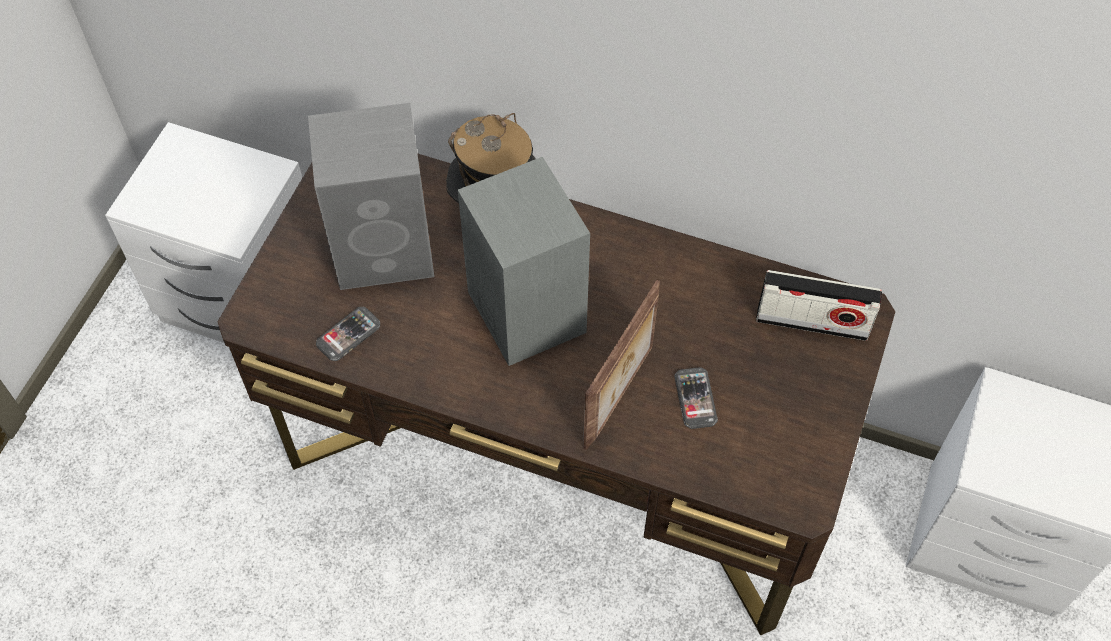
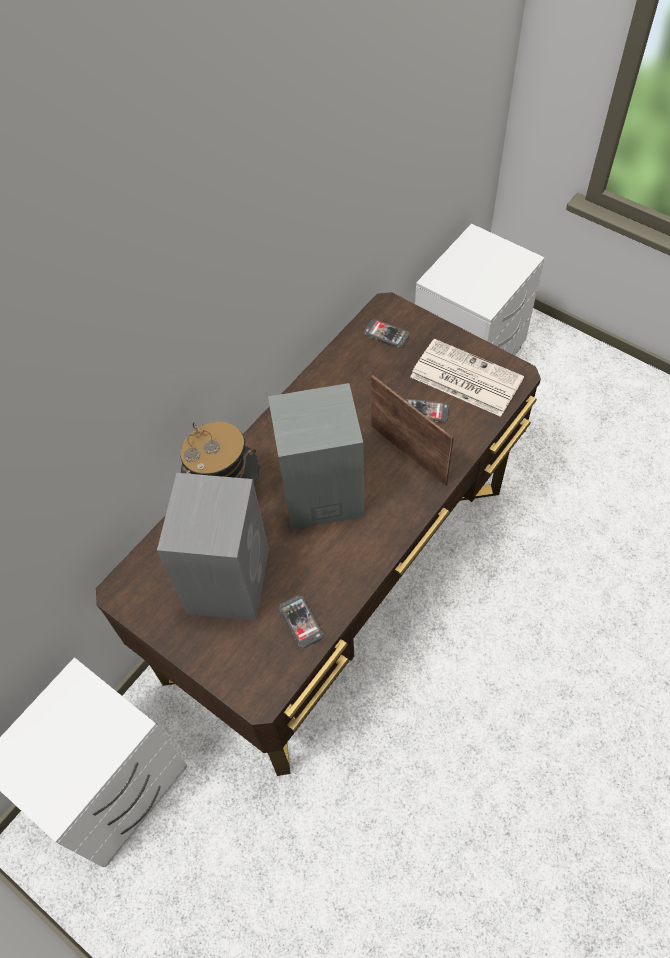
camera: 70 degrees left, 0 degrees up
radio [756,270,882,341] -> phone [364,319,409,348]
none -> newspaper [410,339,524,417]

